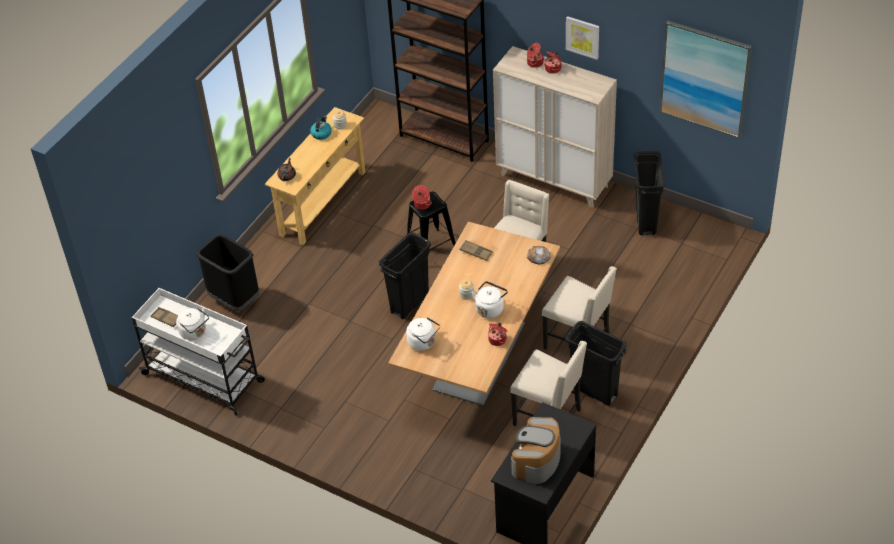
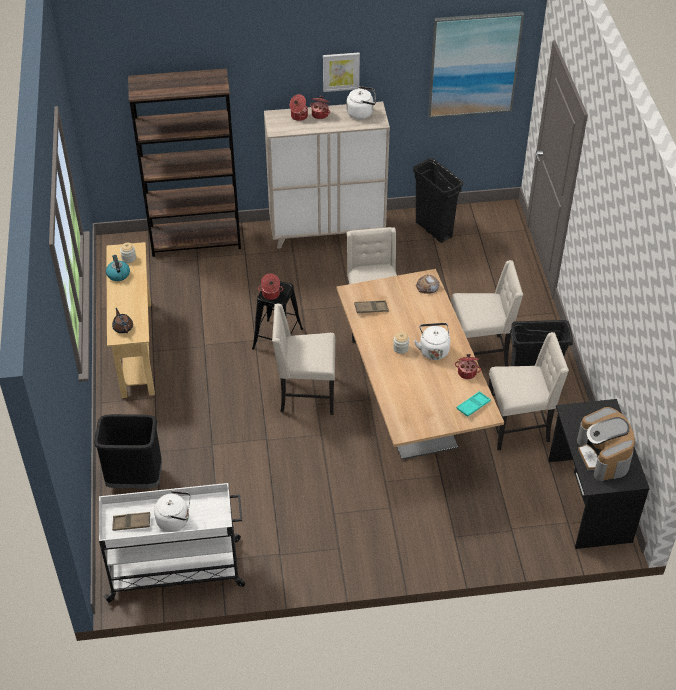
camera: 40 degrees left, 0 degrees up
black trash can [379,232,431,319] -> beige chair [272,304,335,415]
white kettle [406,317,440,351] -> white kettle moved to [346,86,376,119]
none -> turquoise tray [456,391,491,417]

